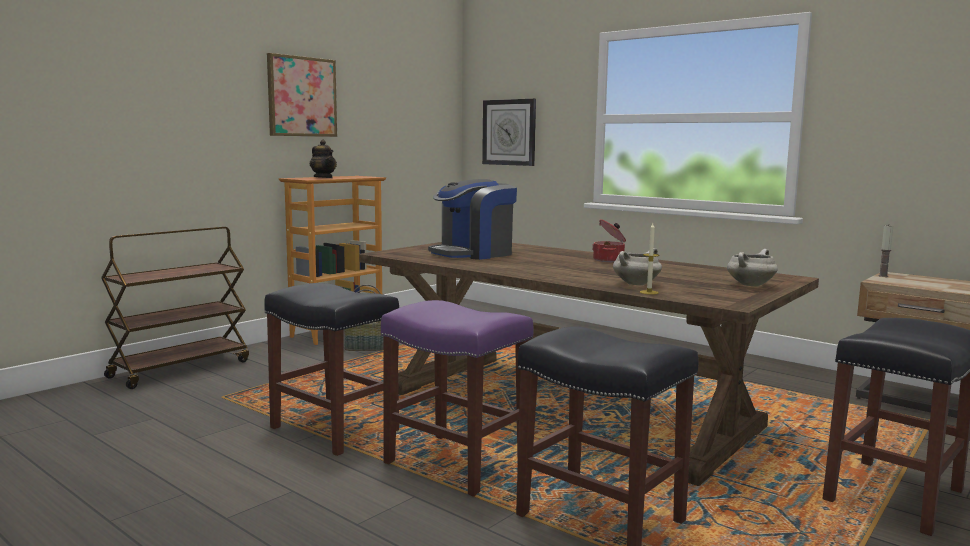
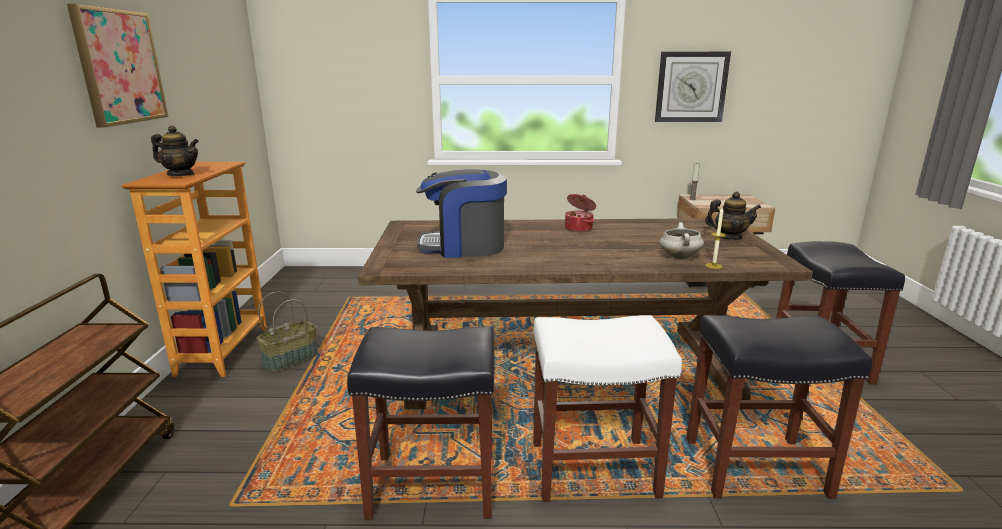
camera: 40 degrees left, 10 degrees up
purple stool [381,300,533,497] -> white stool [533,315,682,502]
coffee machine [428,179,517,260] -> coffee machine turned 75 degrees clockwise [416,169,507,258]
wall clock [482,99,536,166] -> wall clock moved to [655,52,731,122]
white cooking pot [727,249,778,287] -> teapot [705,192,761,240]

